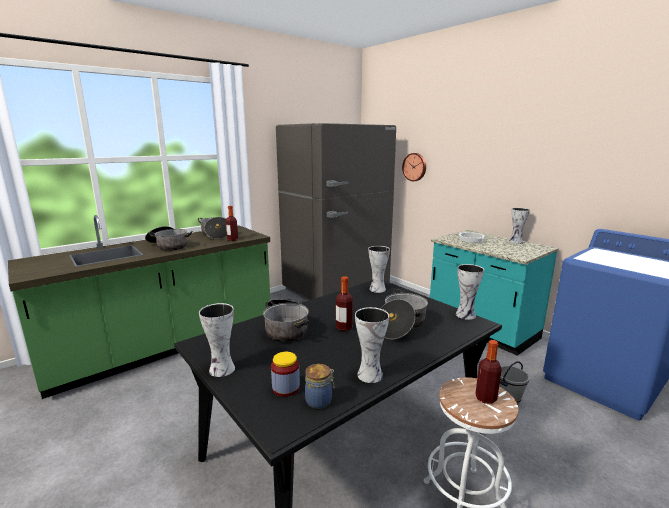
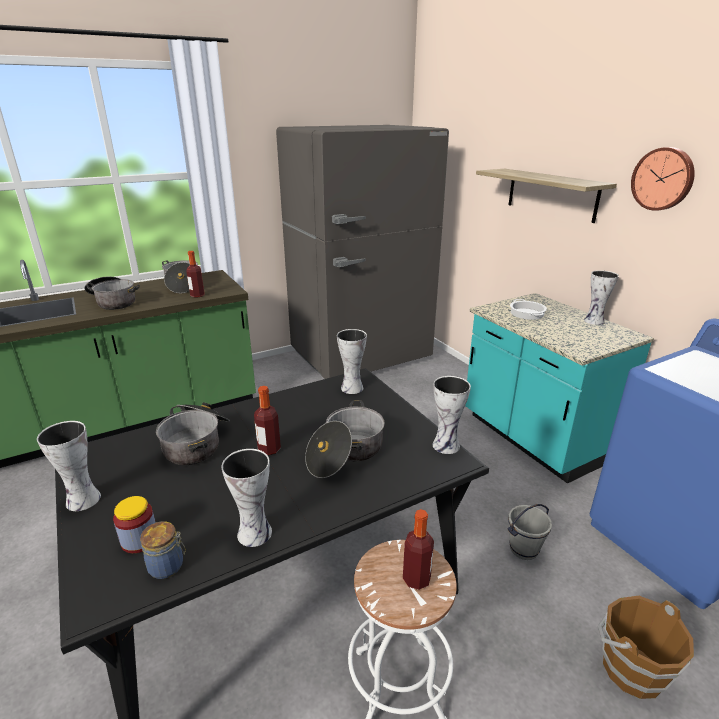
camera: 10 degrees right, 10 degrees up
wall clock [402,153,426,181] -> wall clock moved to [631,147,695,211]
none -> shelf [476,169,617,223]
none -> brown bucket [598,596,694,699]

